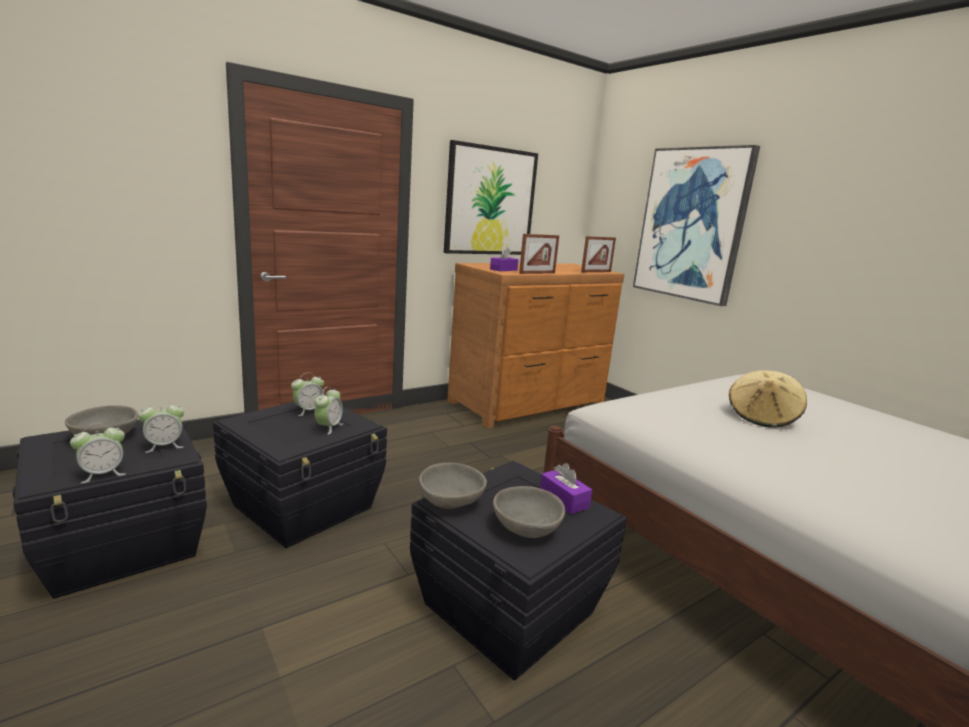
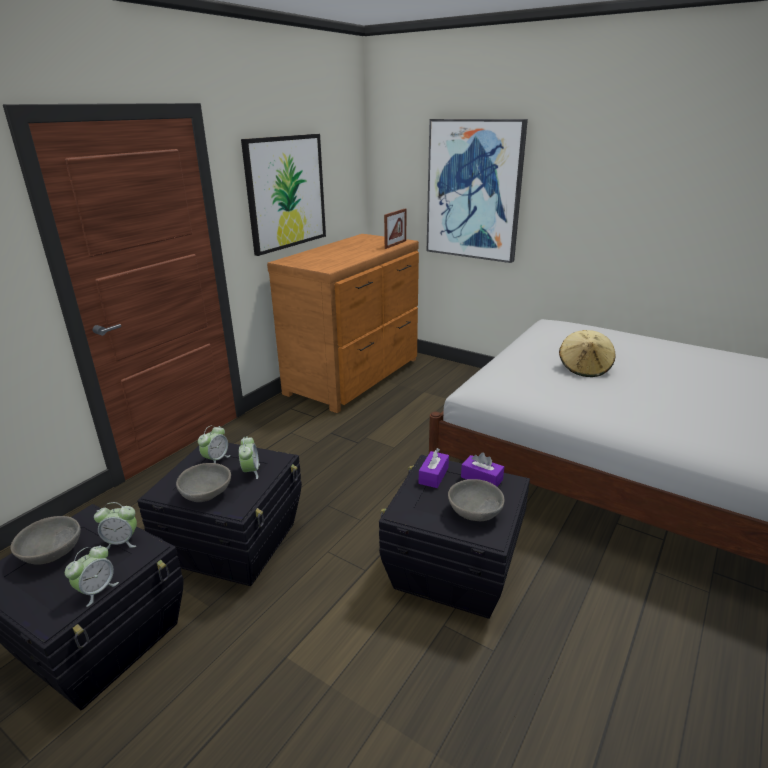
camera: 20 degrees left, 10 degrees up
alarm clock [138,400,184,453] -> alarm clock turned 45 degrees clockwise [94,502,137,549]
grey bowl [419,463,487,509] -> grey bowl moved to [176,463,231,502]
purple tissue box [490,247,519,271] -> purple tissue box moved to [419,448,449,488]
picture frame [519,234,559,274] -> none

